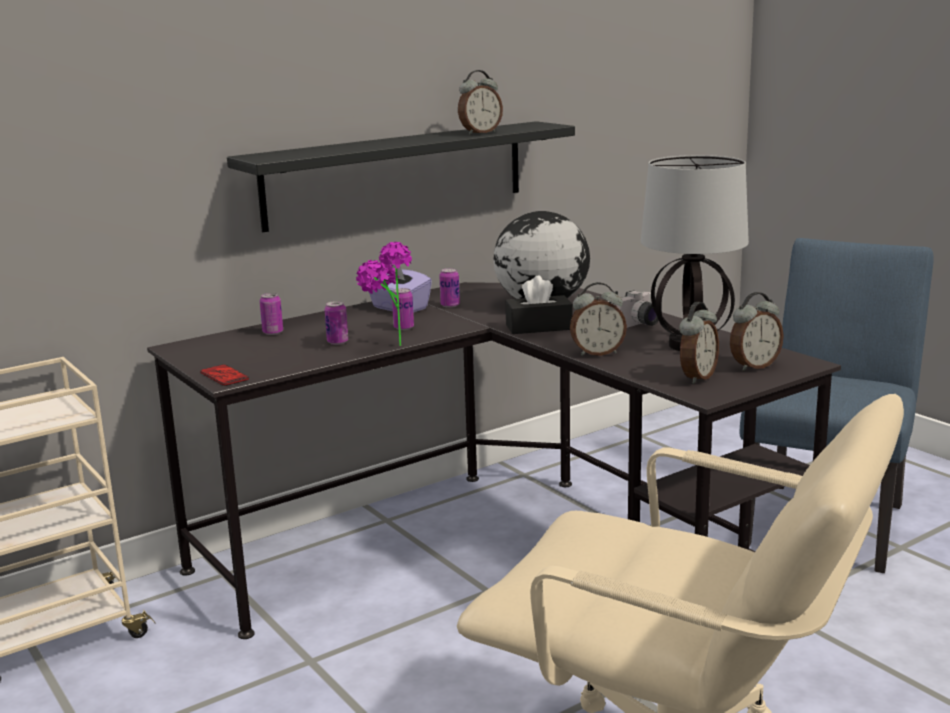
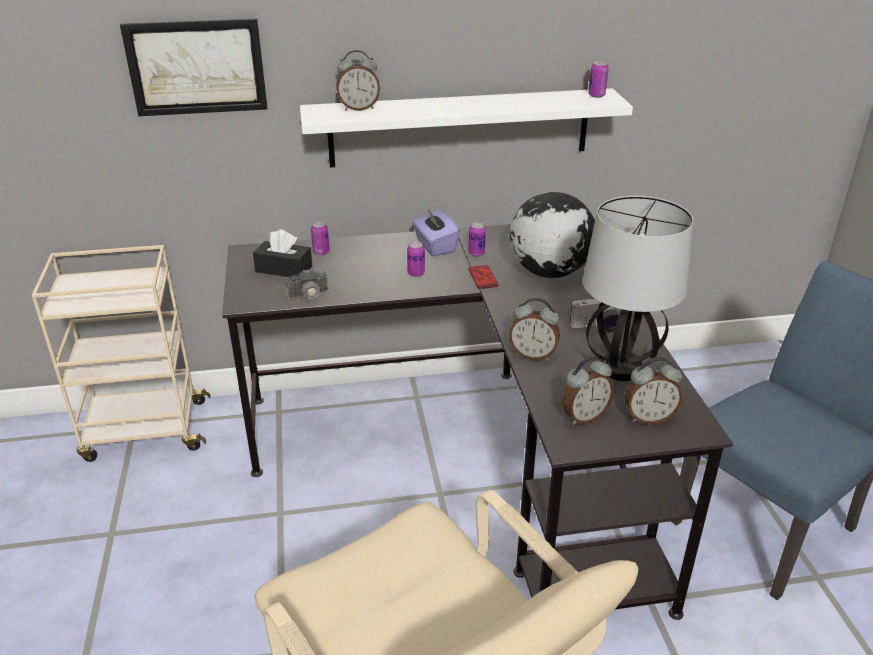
camera: 25 degrees right, 15 degrees up
phone [200,364,249,386] -> phone moved to [468,265,499,289]
black shelf [227,121,575,232] -> white shelf [300,88,633,168]
can [325,301,348,345] -> can moved to [588,61,609,98]
potted plant [356,242,412,346] -> none
alarm clock [458,70,503,135] -> alarm clock moved to [336,50,380,111]
black tissue box [505,276,573,334] -> black tissue box moved to [253,229,312,277]
none -> picture [120,18,268,116]
none -> camera [285,269,341,303]

